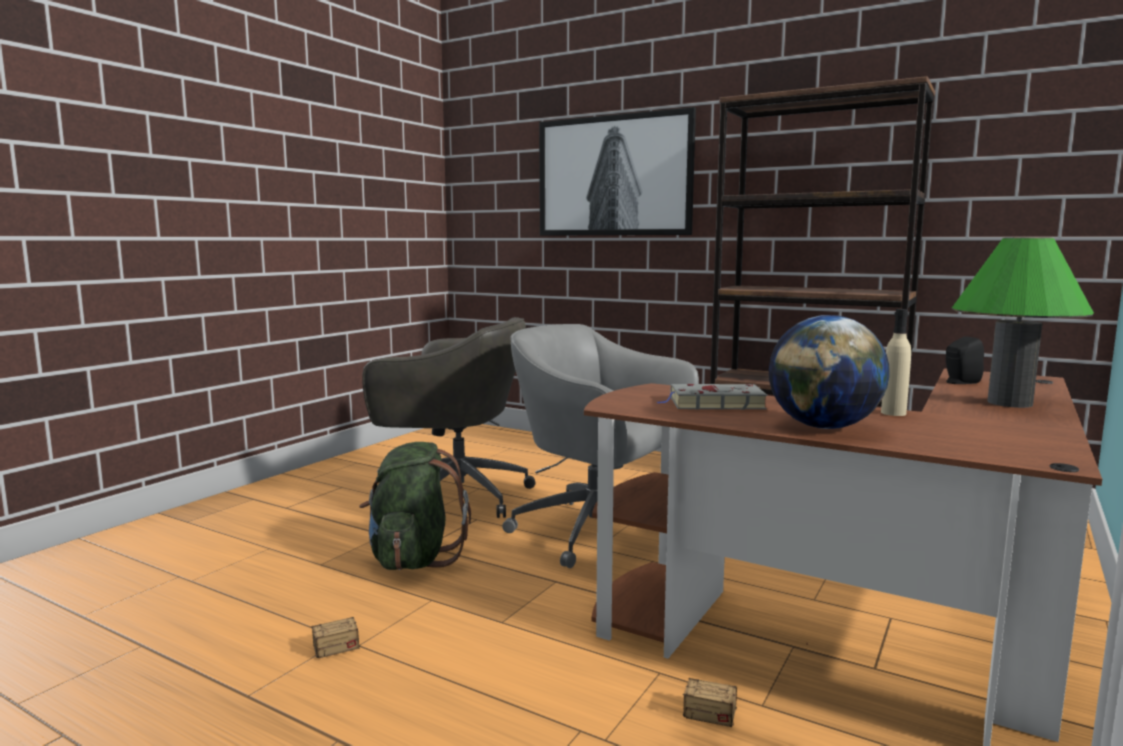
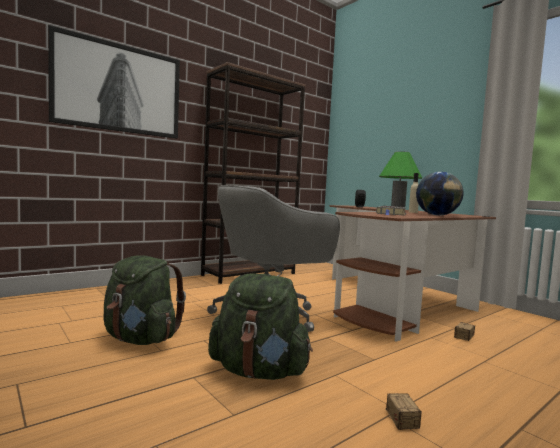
camera: 70 degrees left, 5 degrees down
grey office chair [362,317,535,518] -> green backpack [103,255,186,345]

